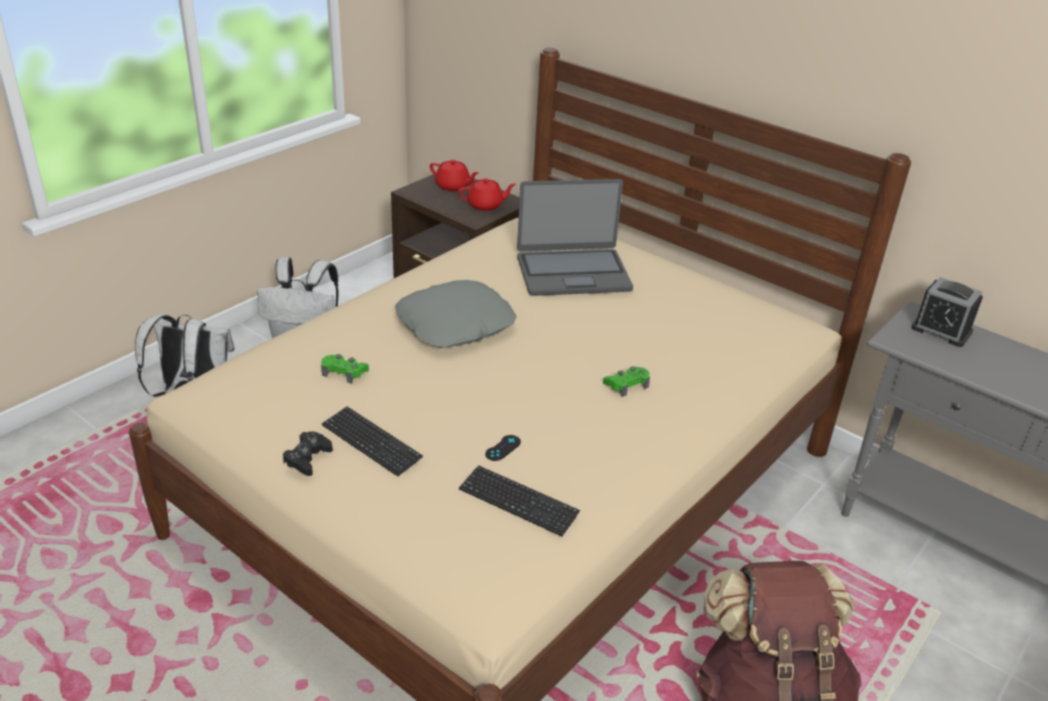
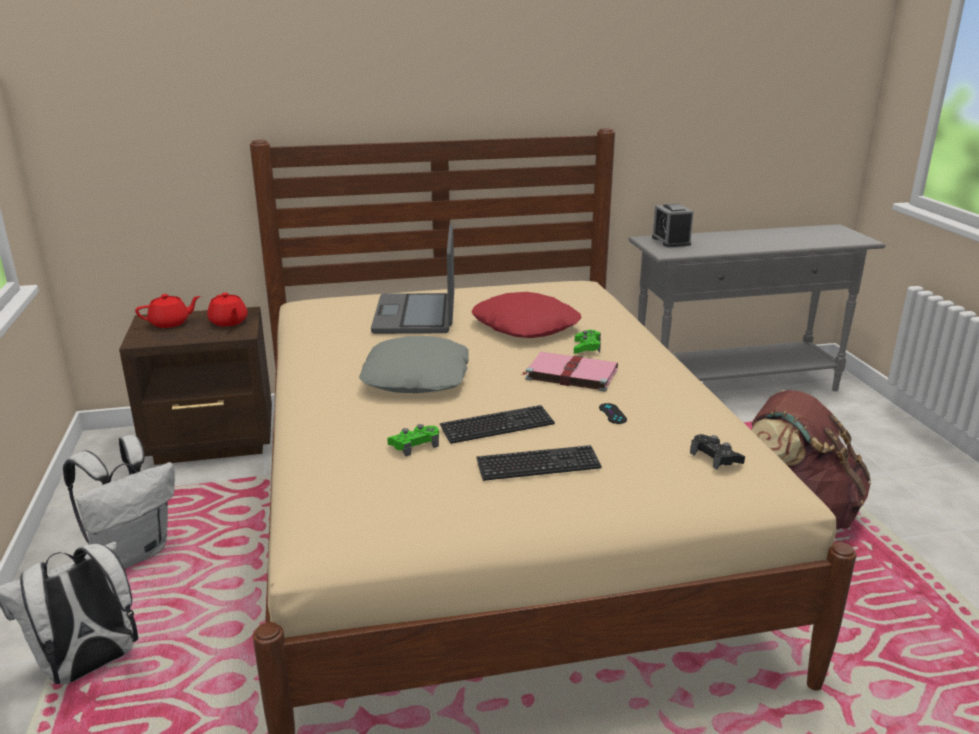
camera: 50 degrees left, 10 degrees down
black game controller [283,431,333,476] -> black game controller moved to [690,434,745,470]
red teapot [458,178,516,211] -> red teapot turned 120 degrees clockwise [207,293,248,326]
keyboard [459,465,580,536] -> keyboard moved to [440,405,555,444]
laptop [517,179,633,296] -> laptop turned 150 degrees clockwise [371,224,454,334]
alarm clock [911,277,983,347] -> alarm clock turned 90 degrees clockwise [652,204,694,247]
none -> red pillow [472,292,582,338]
none -> pink book [522,352,618,392]

